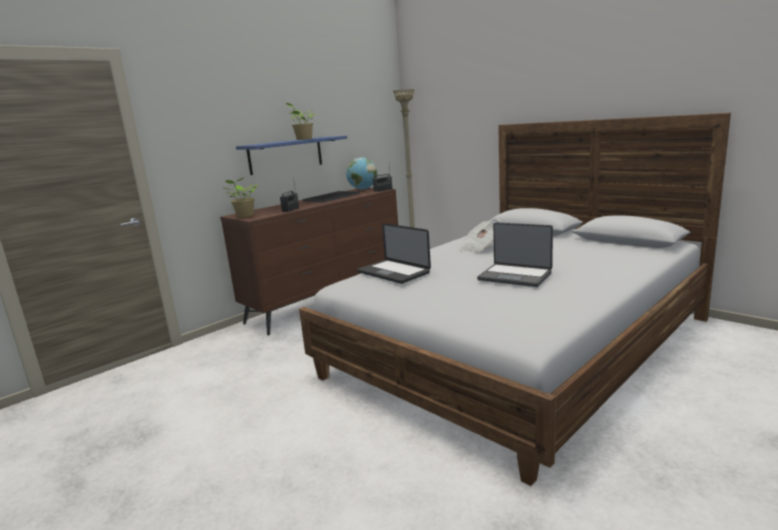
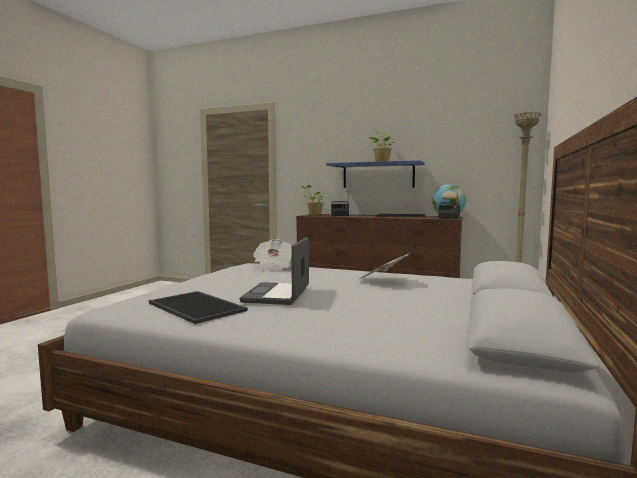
camera: 65 degrees right, 10 degrees down
laptop [357,223,431,284] -> newspaper [253,239,292,271]
none -> tray [149,291,247,324]

